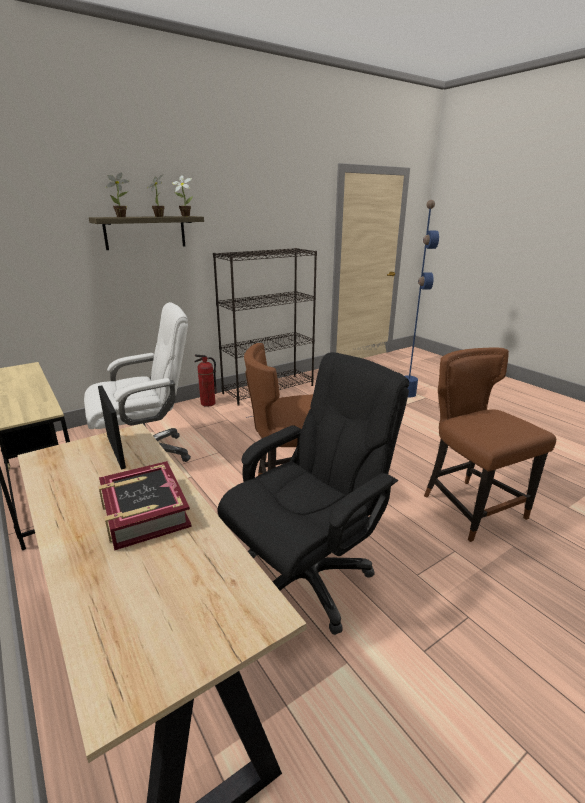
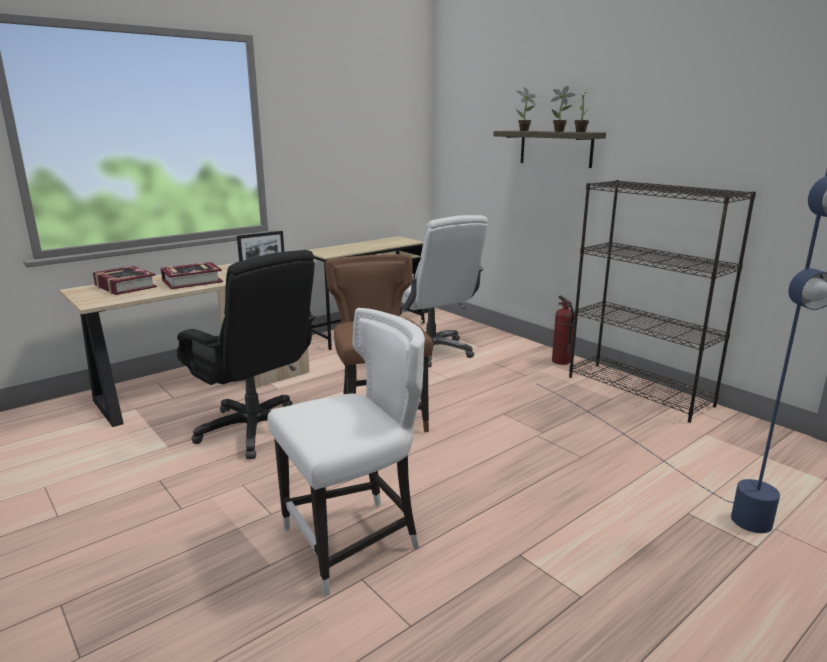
camera: 85 degrees right, 5 degrees down
brown chair [424,348,556,542] -> white chair [268,308,425,596]
none -> book [93,266,157,295]

